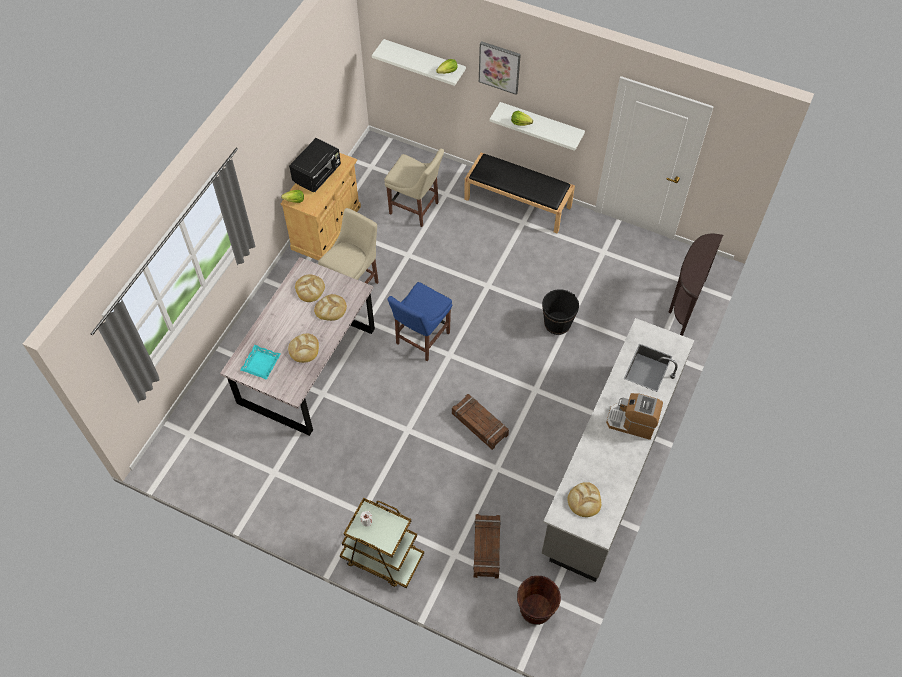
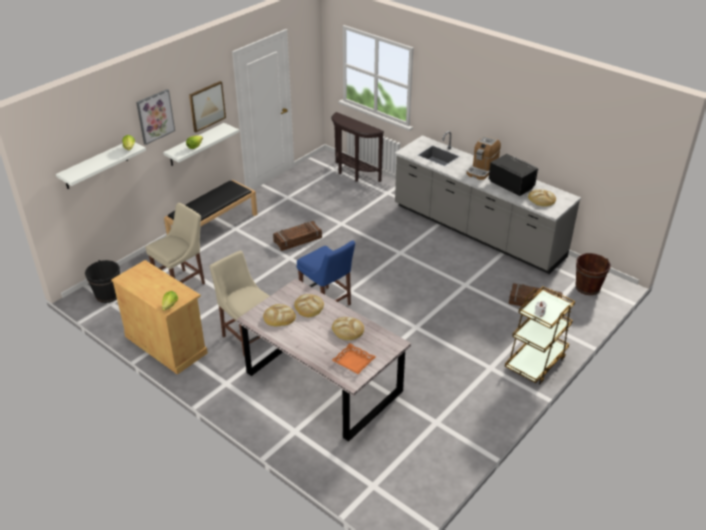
camera: 75 degrees left, 20 degrees down
turquoise tray [240,345,281,380] -> orange tray [332,343,376,374]
black microwave [289,138,341,192] -> black microwave moved to [489,154,539,196]
crate [452,394,509,450] -> crate moved to [273,221,322,251]
black bucket [542,289,579,335] -> black bucket moved to [85,260,120,303]
none -> picture [189,81,226,132]

